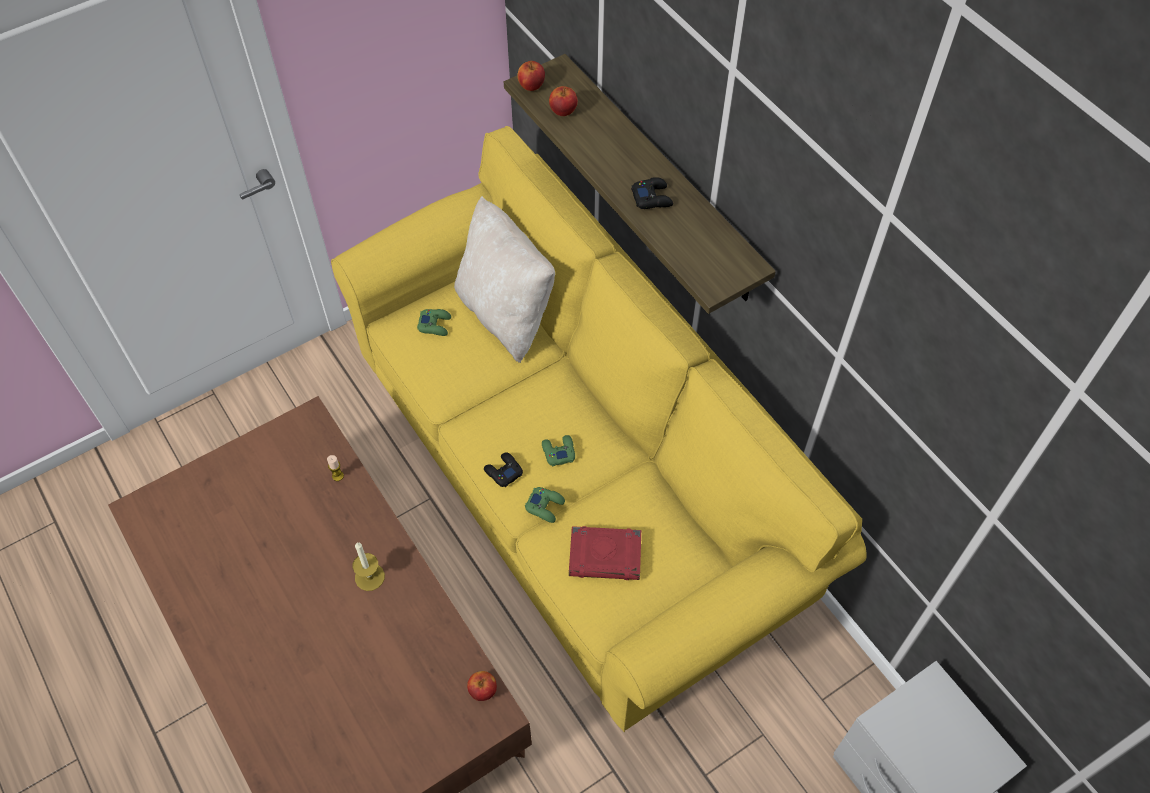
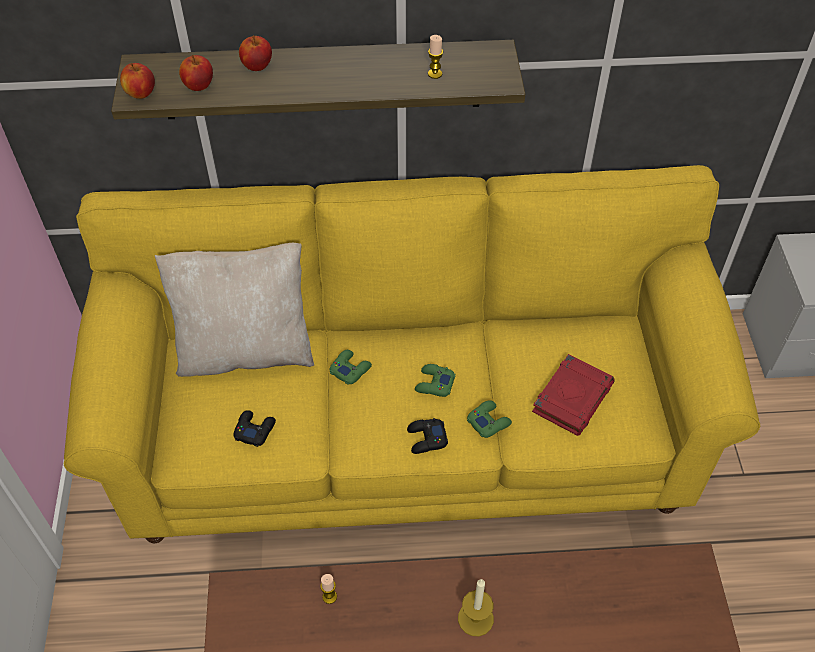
camera: 60 degrees left, 5 degrees down
green game controller [417,309,451,336] -> green game controller moved to [329,350,372,385]
apple [467,671,497,701] -> apple moved to [239,35,272,71]
black game controller [631,177,673,209] -> black game controller moved to [233,410,276,447]
none -> candle [428,35,443,79]

